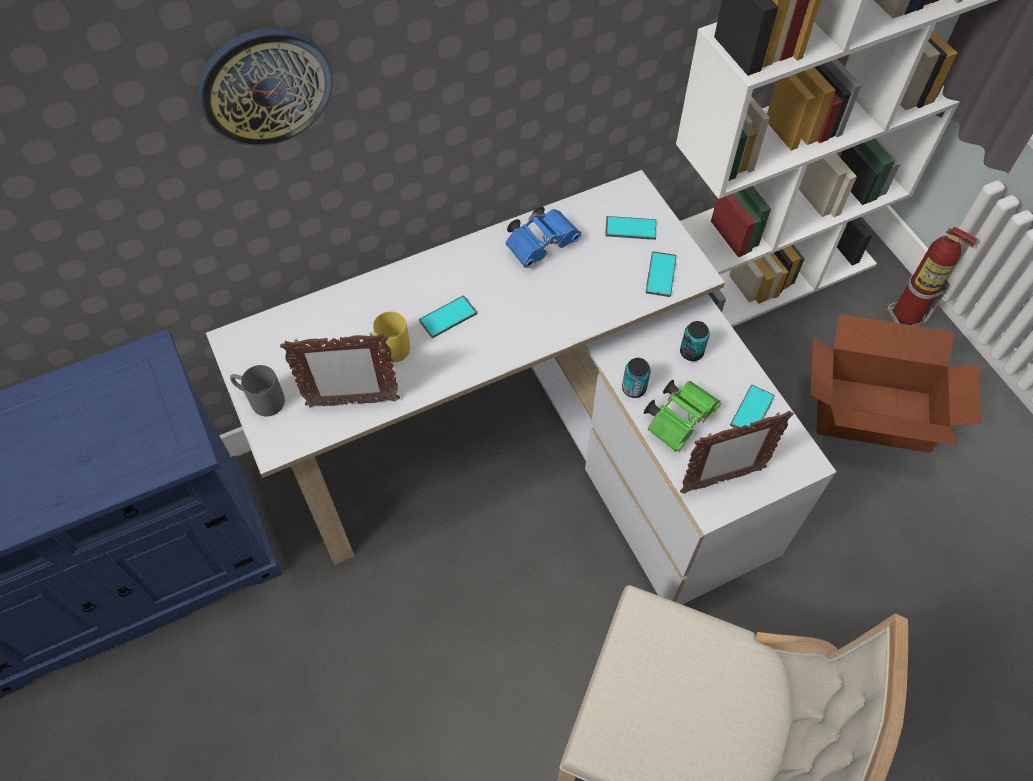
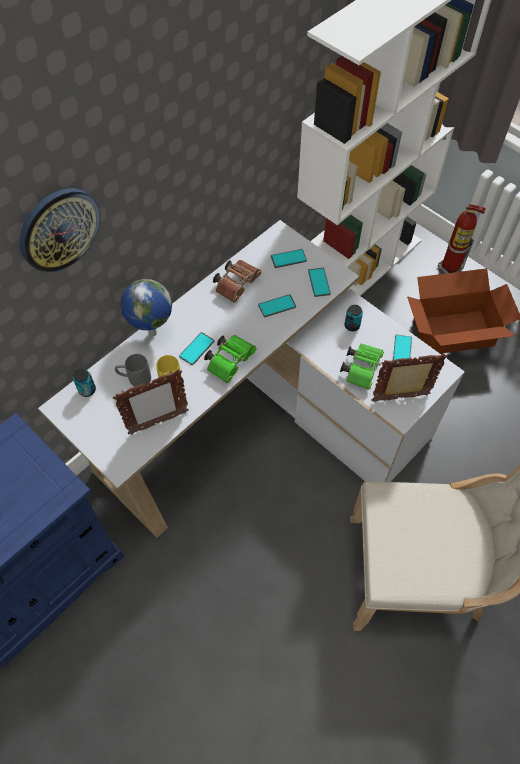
camera: 20 degrees left, 0 degrees up
grey mug [230,365,285,416] -> grey mug moved to [115,354,151,387]
blue binoculars [506,206,581,268] -> brown binoculars [213,260,262,303]
can [622,358,651,398] -> can moved to [73,369,96,397]
picture frame [680,411,794,494] -> picture frame turned 150 degrees counterclockwise [371,354,448,402]
none -> globe [120,279,172,336]
none -> green binoculars [204,335,256,383]
none -> phone [258,294,296,317]

